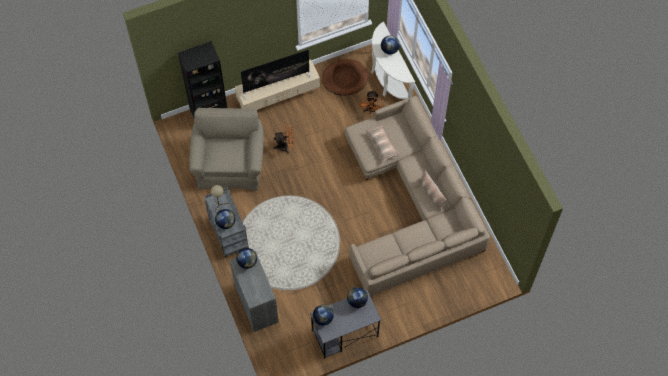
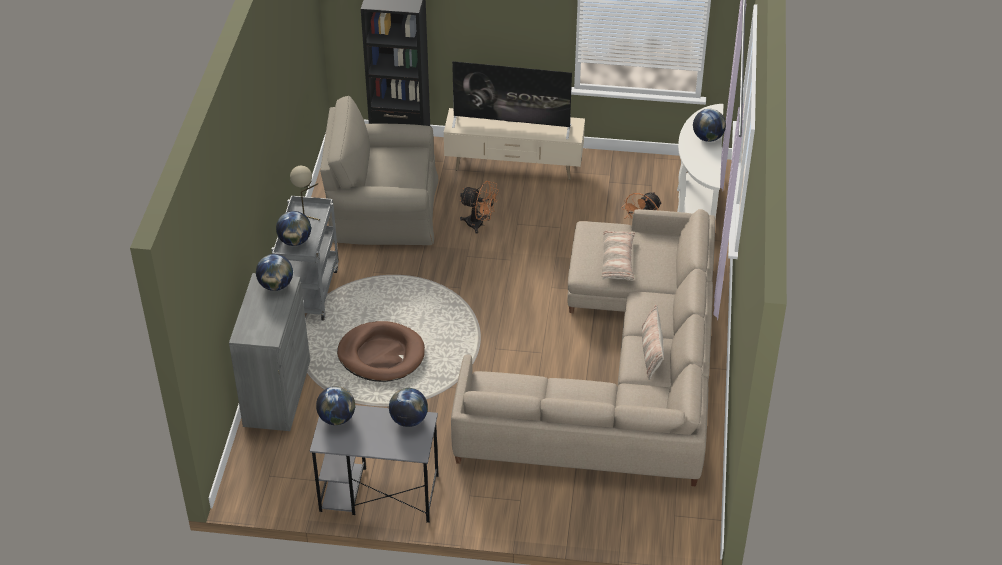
camera: 30 degrees right, 20 degrees down
beige armchair [189,108,264,190] -> beige armchair turned 120 degrees counterclockwise [320,96,438,245]
brown dog bed [322,59,368,96] -> brown dog bed moved to [337,321,425,382]

